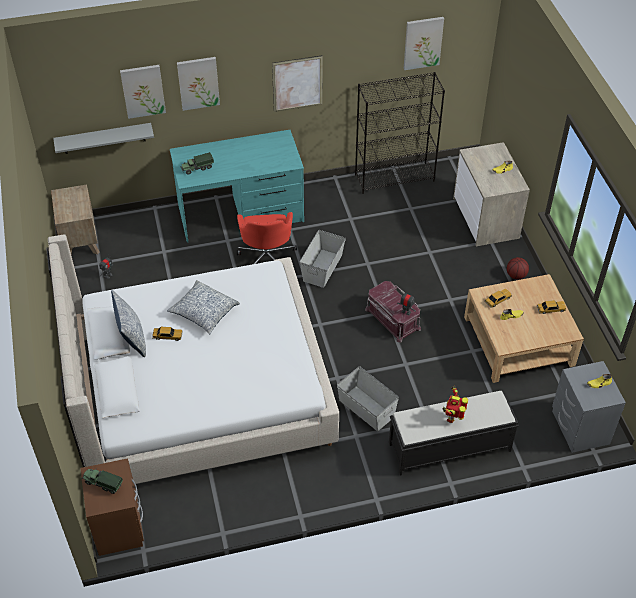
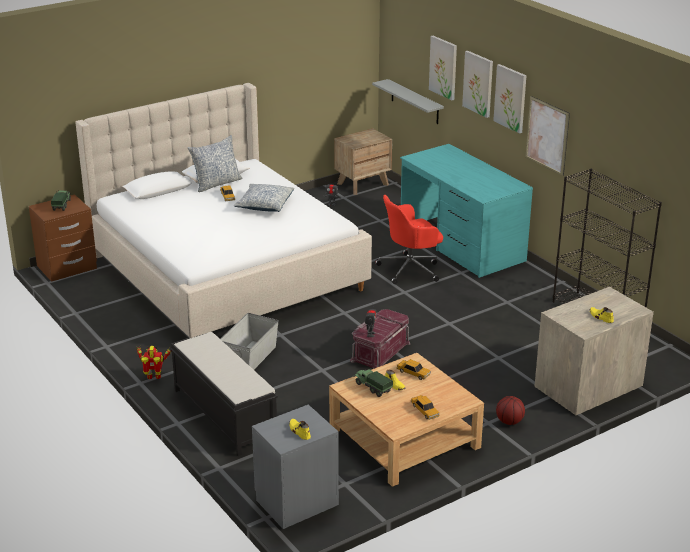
camera: 70 degrees right, 20 degrees down
toy truck [180,152,214,175] -> toy truck moved to [353,369,393,397]
grey storage box [300,230,346,288] -> none
picture [404,17,444,70] -> picture moved to [493,64,527,133]
toy robot [443,385,468,423] -> toy robot moved to [137,346,172,379]

